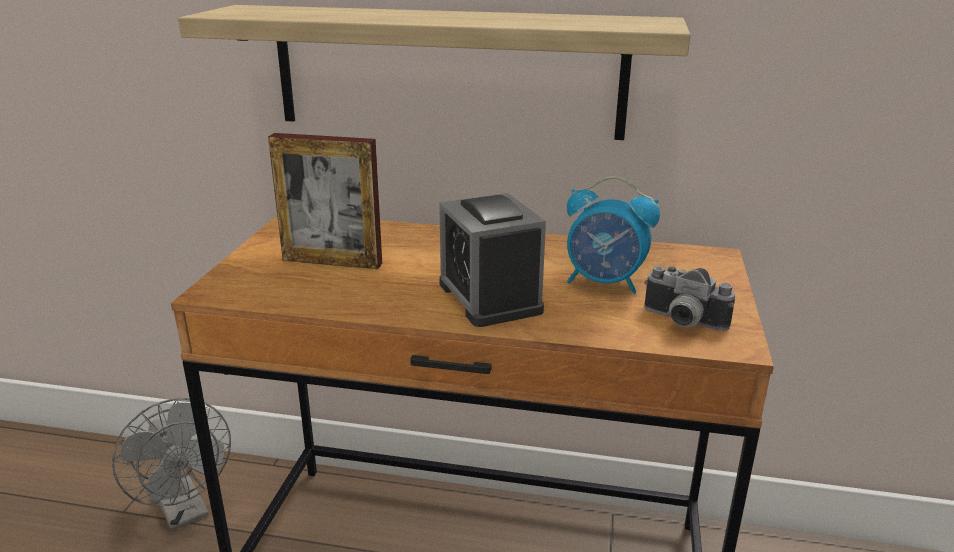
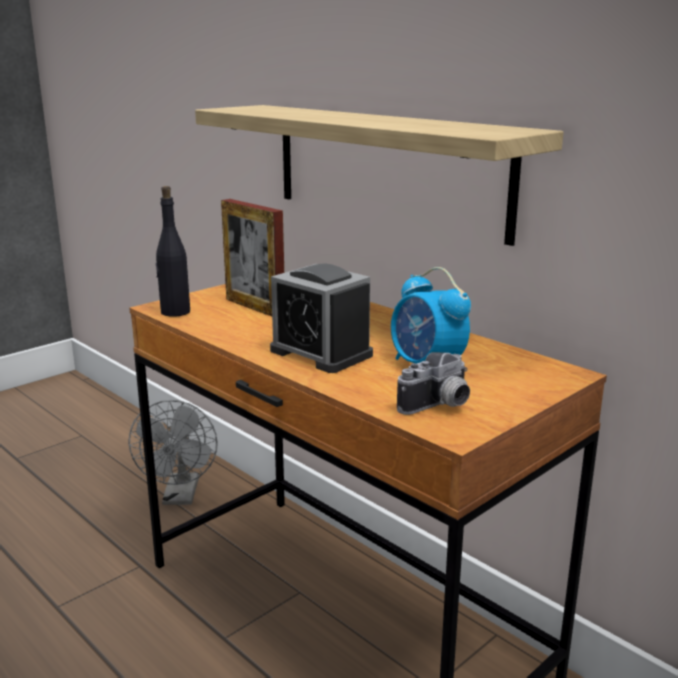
camera: 35 degrees right, 5 degrees down
alarm clock [439,193,546,327] -> alarm clock turned 60 degrees counterclockwise [270,264,373,373]
camera [644,266,735,331] -> camera turned 105 degrees counterclockwise [397,352,470,415]
none -> black bottle [155,186,190,317]

